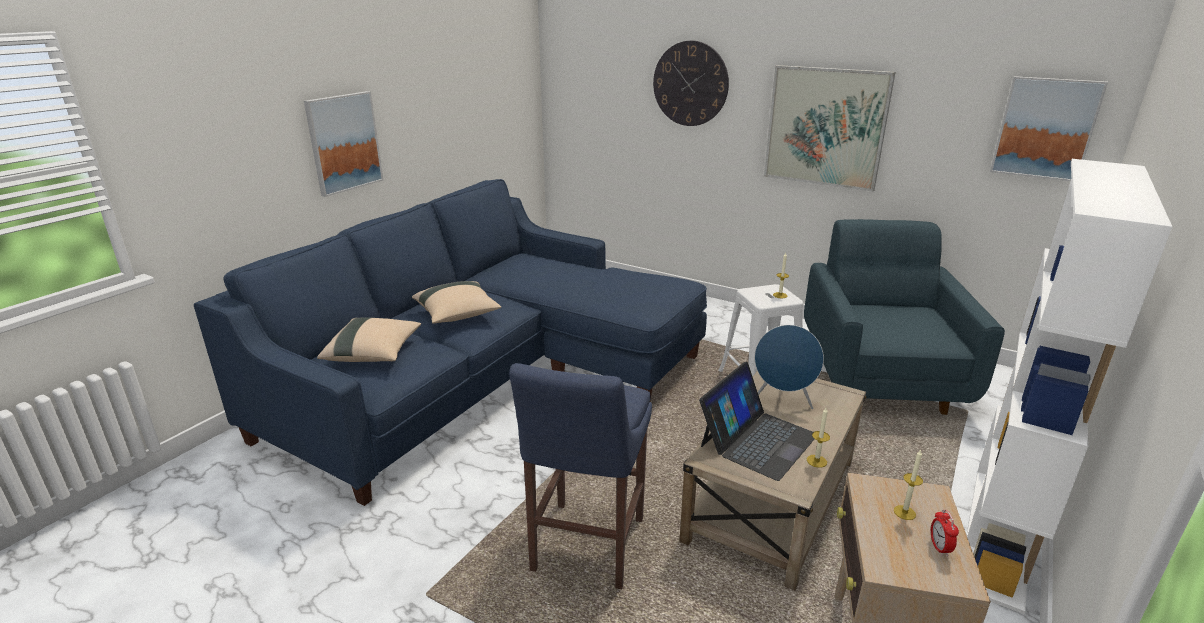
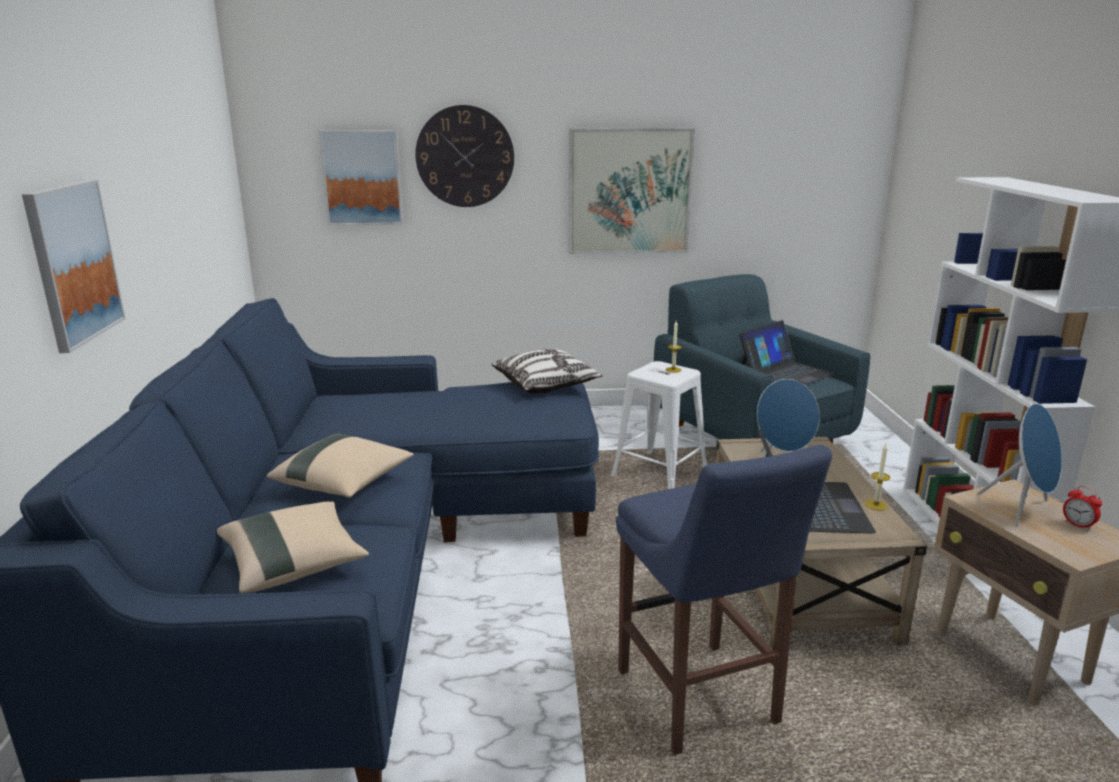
camera: 35 degrees left, 5 degrees down
candle [894,450,923,520] -> blue speaker [977,403,1062,526]
picture [990,76,1108,181] -> picture moved to [319,130,403,225]
none -> pillow [492,348,603,394]
none -> laptop [739,320,834,385]

